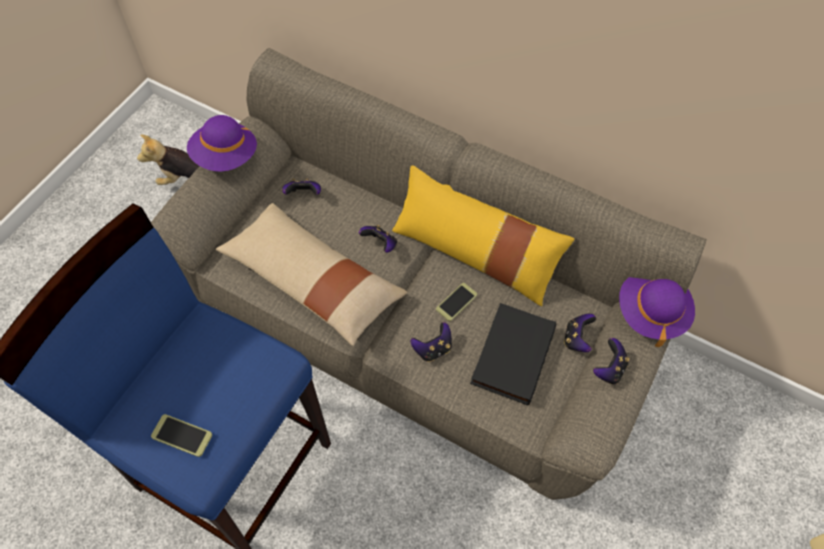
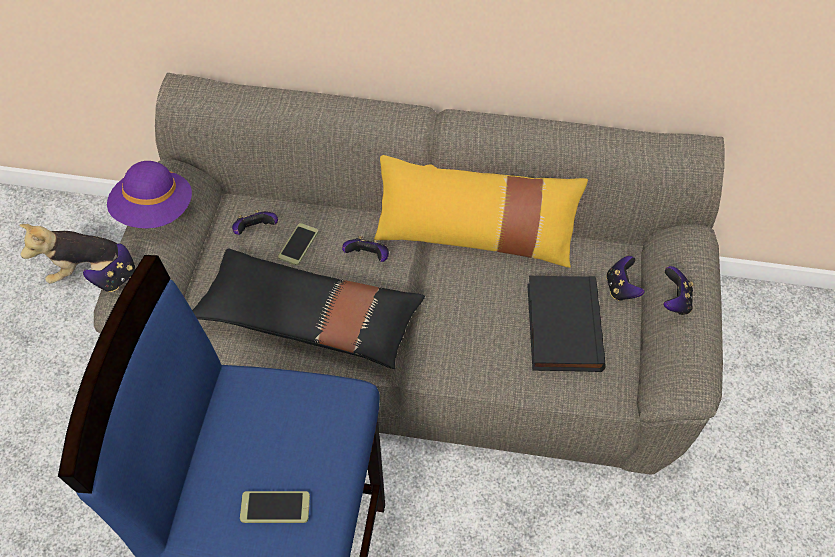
camera: 20 degrees left, 5 degrees down
beige pillow [216,203,407,346] -> black pillow [192,248,425,369]
game controller [411,322,452,362] -> game controller moved to [83,243,136,292]
phone [436,283,477,321] -> phone moved to [278,223,318,265]
purple hat [619,277,695,347] -> none

